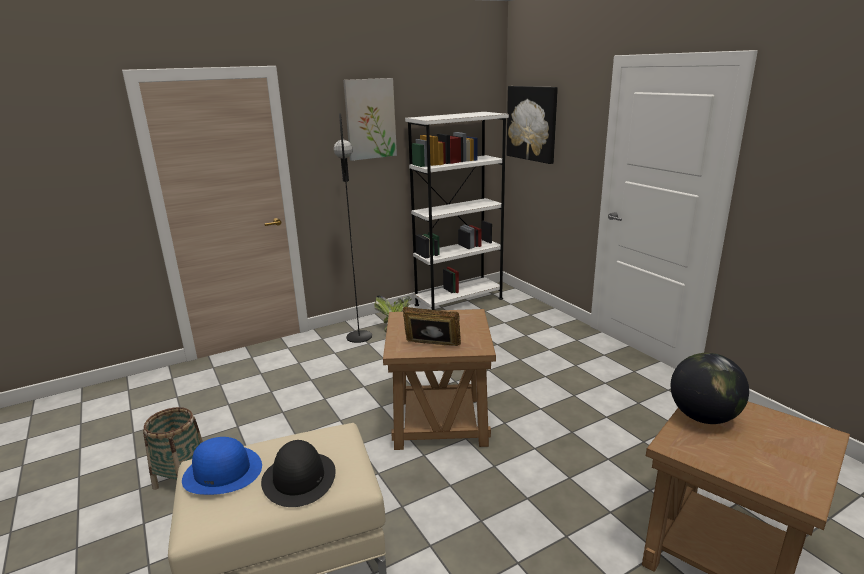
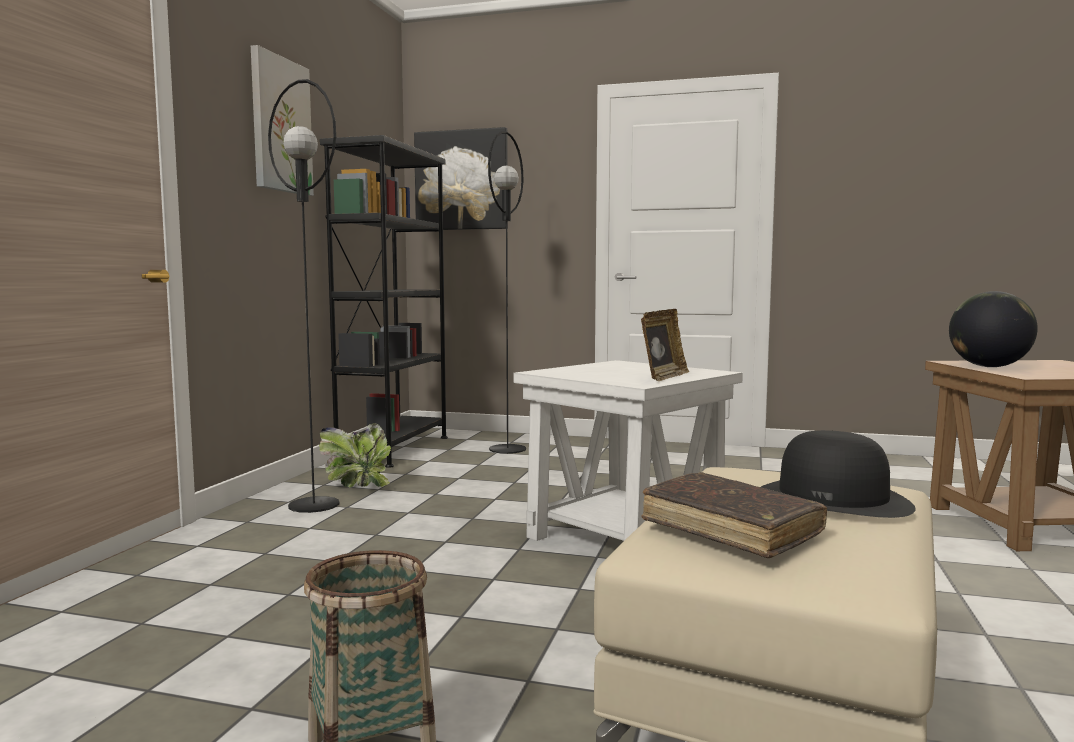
camera: 45 degrees left, 15 degrees down
blue hat [182,437,262,495] -> brown book [641,472,827,558]
brown side table [383,309,496,450] -> white side table [514,360,743,542]
picture frame [403,307,461,346] -> picture frame turned 150 degrees clockwise [641,309,689,381]
white bookcase [405,112,509,310] -> black bookcase [320,135,448,468]
none -> black floor lamp [488,131,526,454]

